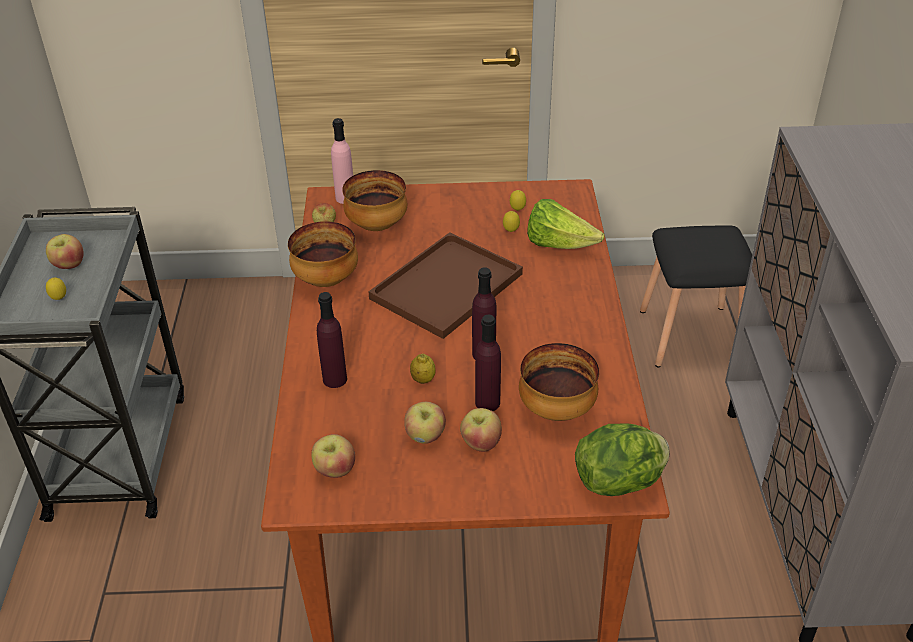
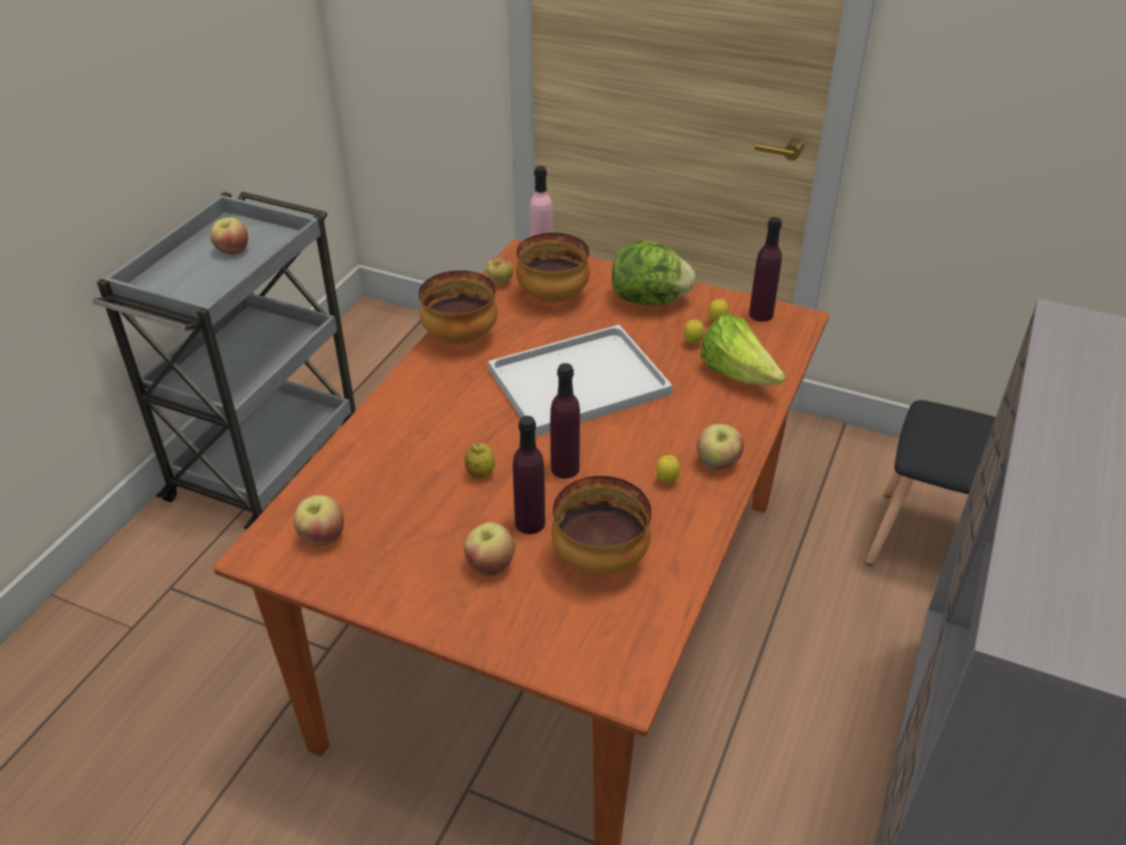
camera: 25 degrees right, 0 degrees up
lemon [46,278,66,300] -> lemon moved to [656,455,680,483]
purple bottle [317,292,347,388] -> purple bottle moved to [749,217,782,322]
brown tray [368,232,523,339] -> white tray [488,325,672,437]
apple [404,402,446,444] -> apple moved to [697,424,744,470]
lettuce [575,423,670,496] -> lettuce moved to [612,241,695,306]

